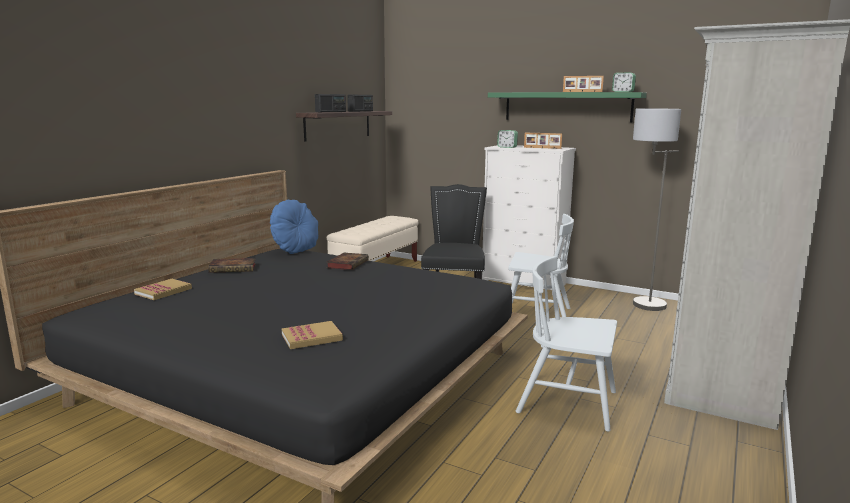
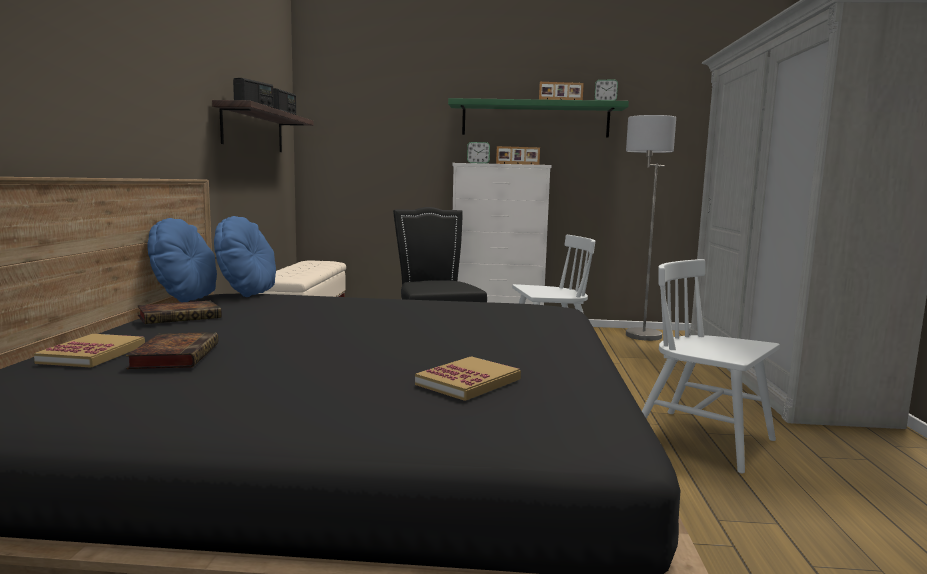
camera: 25 degrees left, 5 degrees down
book [327,253,369,270] -> book moved to [126,332,218,369]
white chair [516,256,617,432] -> white chair turned 45 degrees clockwise [642,259,780,474]
none -> blue pillow [147,218,217,302]

